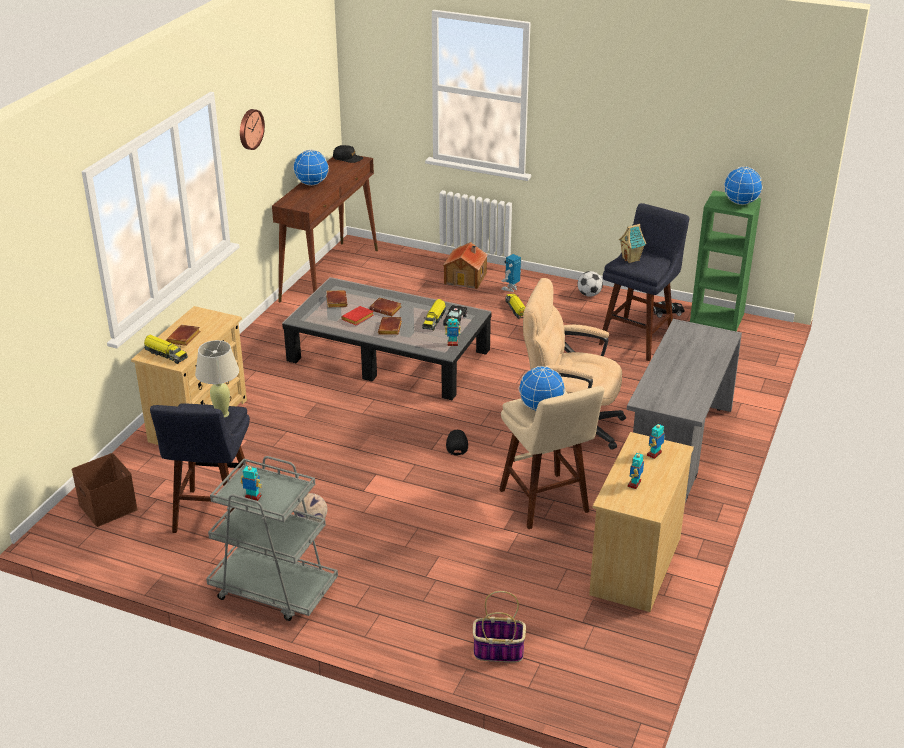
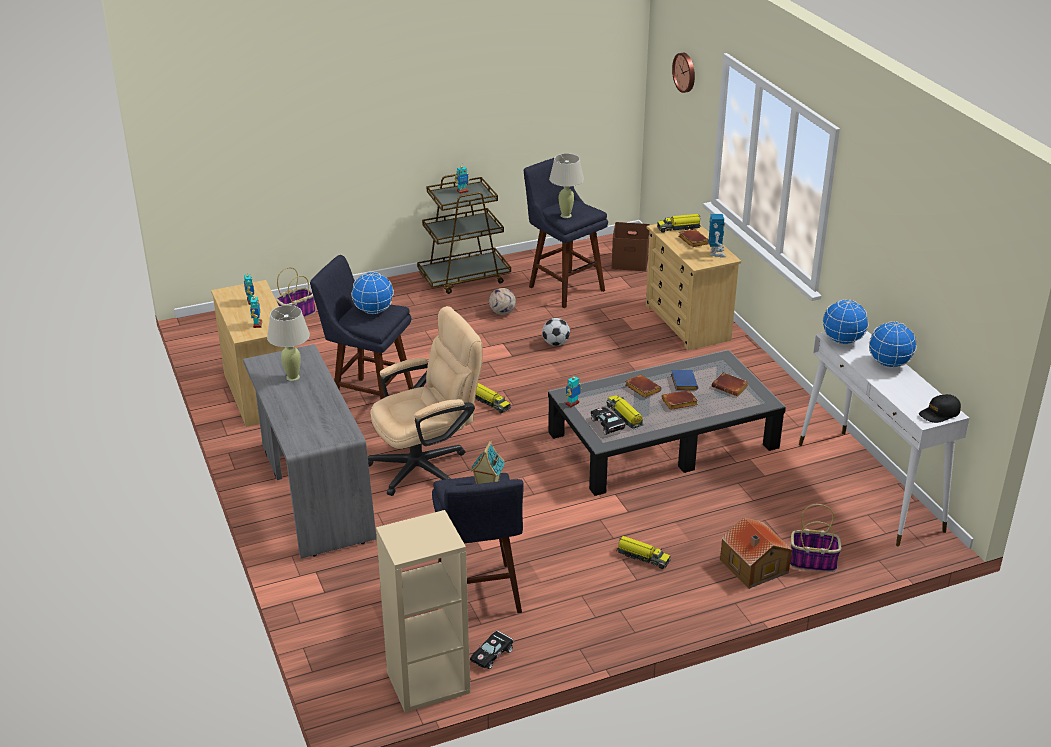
camera: 135 degrees right, 0 degrees up
grey cart [206,456,338,621] -> brown cart [417,174,511,294]
wall clock [240,109,265,150] -> wall clock moved to [672,53,695,93]
brown console table [272,156,378,303] -> white console table [799,331,969,546]
red book [341,306,374,325] -> blue book [671,370,698,390]
black cap [446,430,468,456] -> toy truck [475,383,511,413]
beige stool [499,386,604,529] -> blue stool [310,255,414,400]
toy robot [501,254,521,292] -> toy robot moved to [708,214,726,258]
football [577,271,603,297] -> football moved to [542,318,570,346]
green bookcase [690,190,761,331] -> beige bookcase [376,510,470,713]
globe [724,166,763,205] -> globe moved to [822,299,869,344]
none -> beige table lamp [267,305,310,381]
none -> basket [790,504,841,572]

